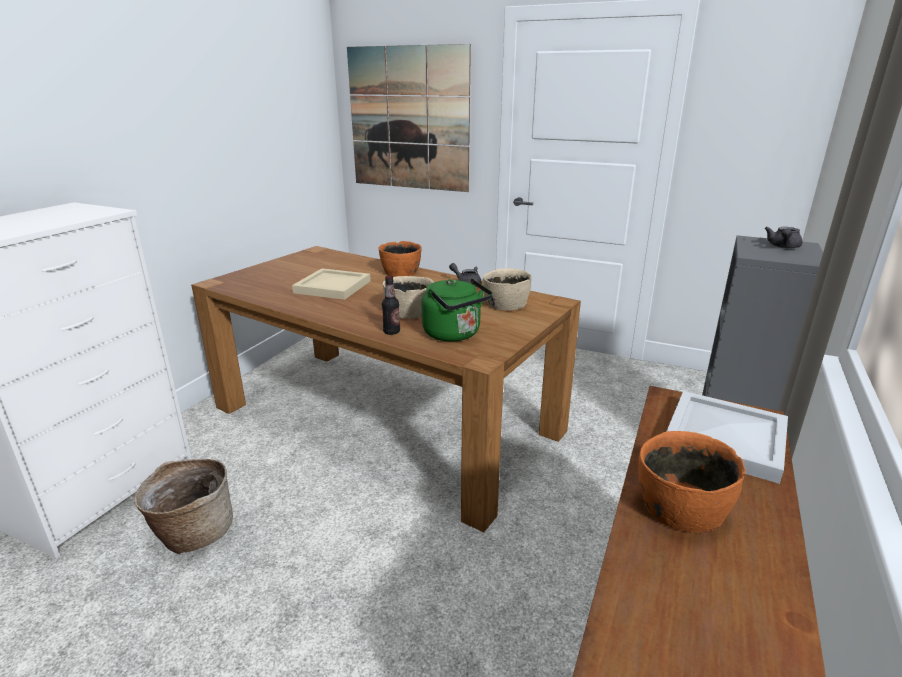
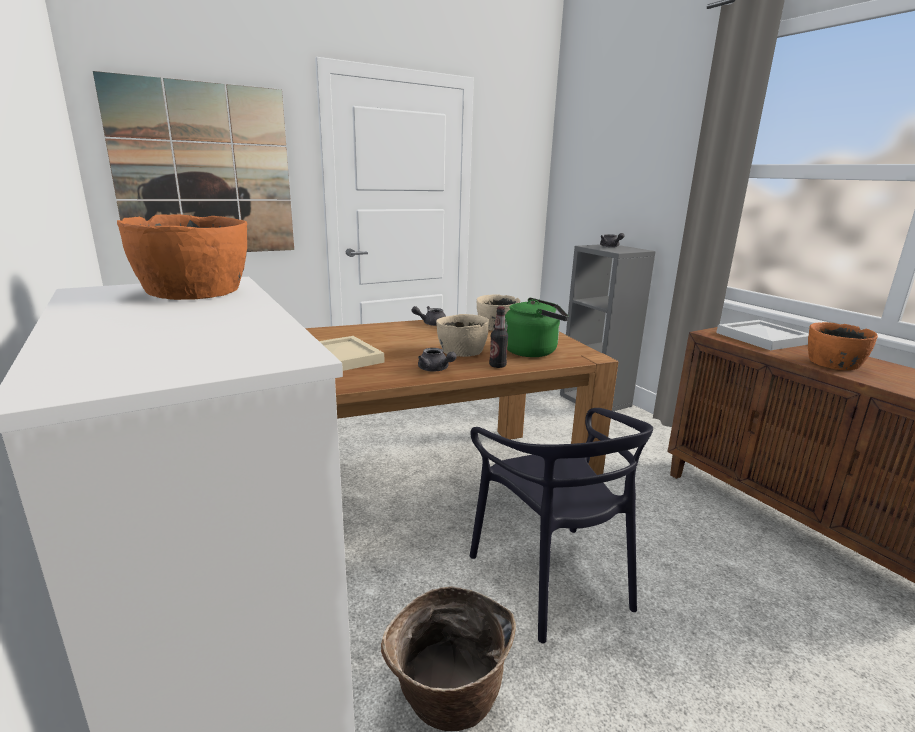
camera: 55 degrees left, 5 degrees down
orange bowl [378,241,422,277] -> orange bowl moved to [117,214,247,300]
none -> grey teapot [418,348,457,372]
none -> black chair [470,408,653,643]

